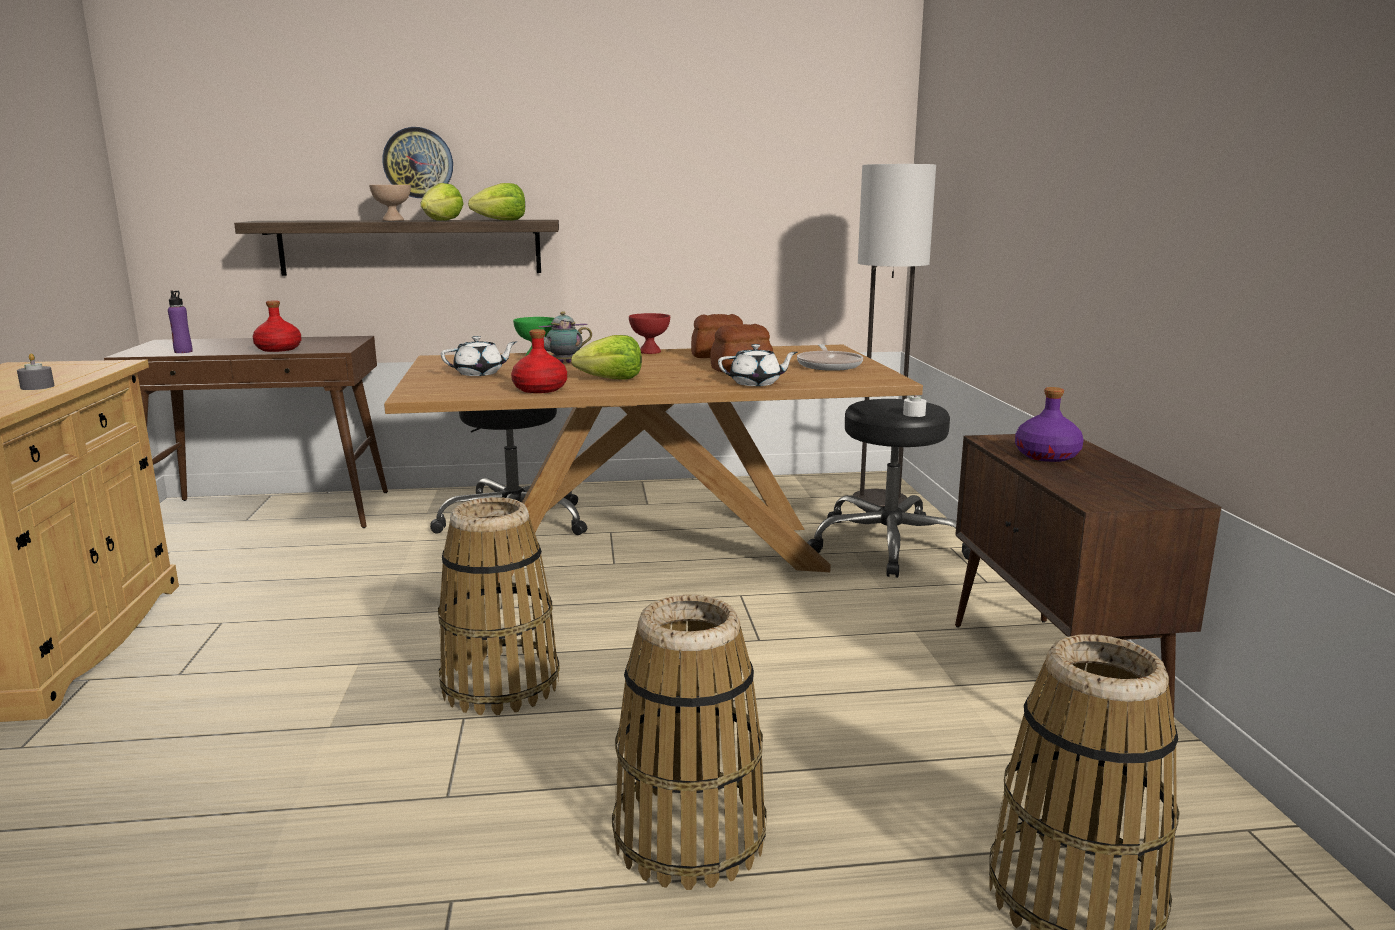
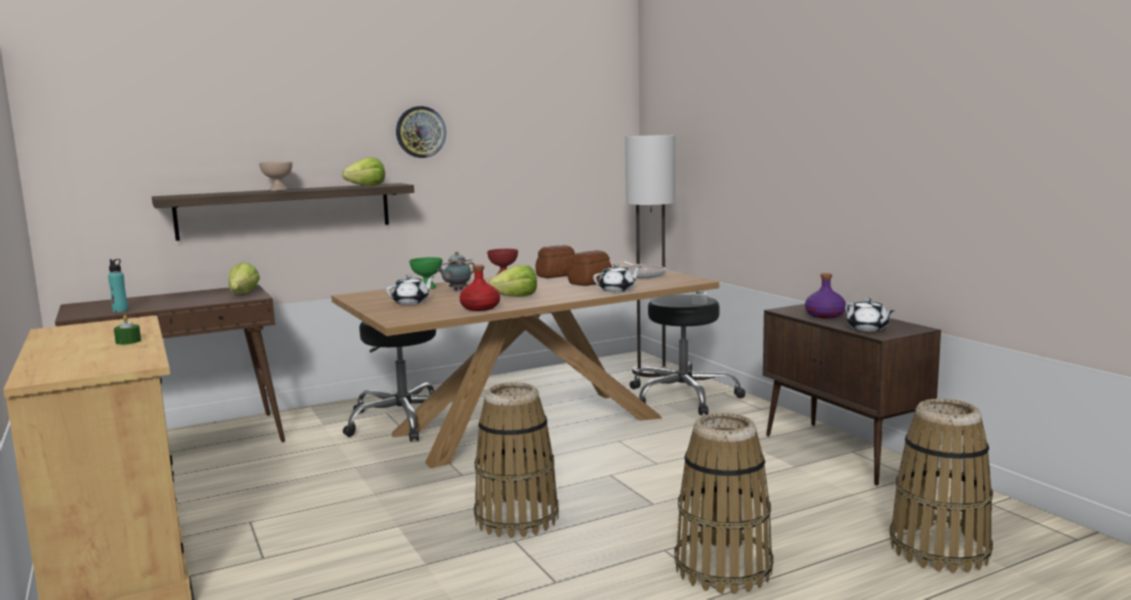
camera: 20 degrees left, 5 degrees down
grey candle [17,353,55,390] -> green candle [114,315,141,345]
purple bottle [168,290,193,353] -> turquoise bottle [108,259,128,312]
red bottle [253,300,301,352] -> none
wall clock [382,127,453,198] -> wall clock moved to [396,106,446,158]
lettuce [421,183,464,221] -> lettuce moved to [229,263,260,294]
none -> white teapot [845,298,894,331]

